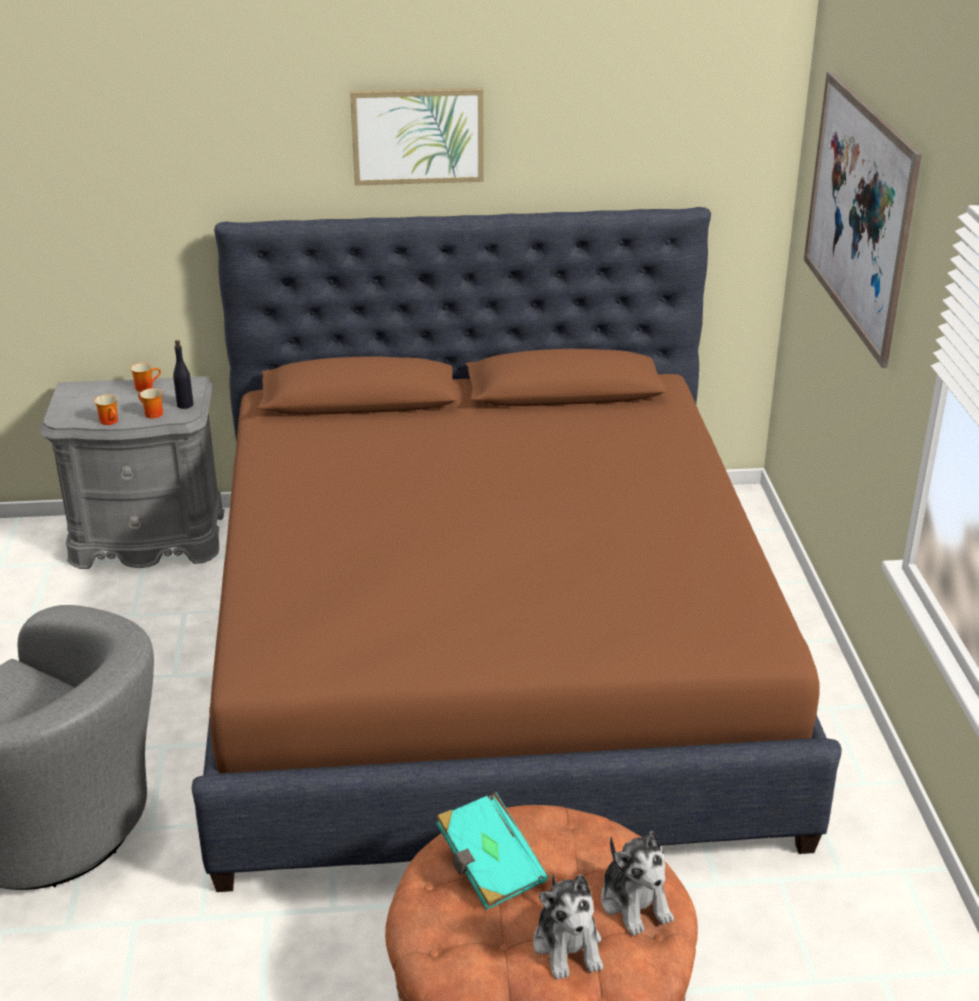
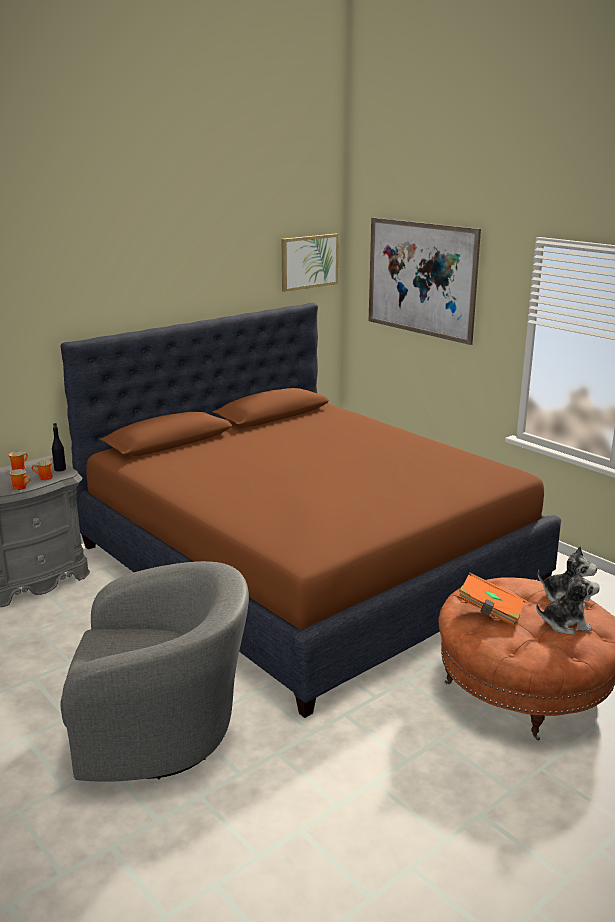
camera: 35 degrees left, 10 degrees down
picture [350,88,484,186] -> picture moved to [282,234,339,292]
turquoise book [436,792,548,910] -> orange book [457,573,525,626]
plush toy [533,874,603,980] -> plush toy turned 45 degrees counterclockwise [536,568,600,635]

